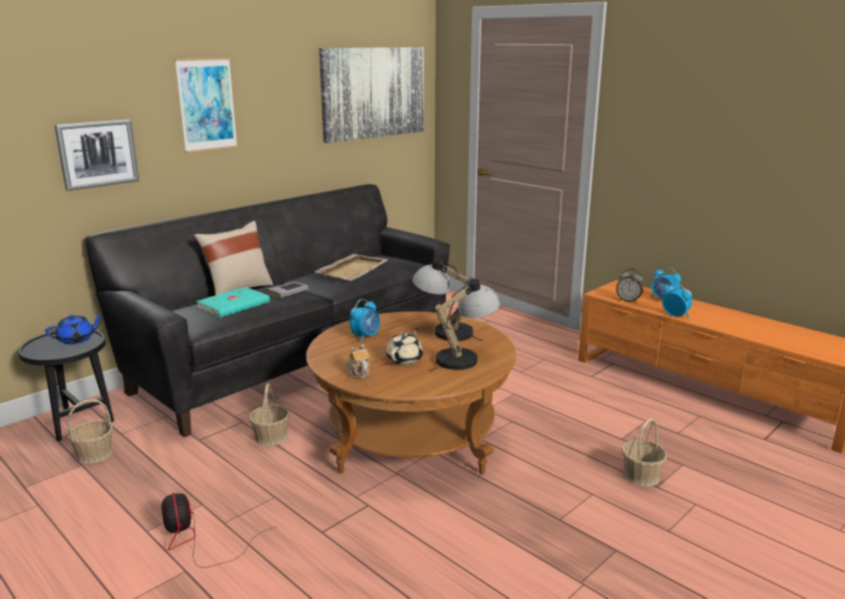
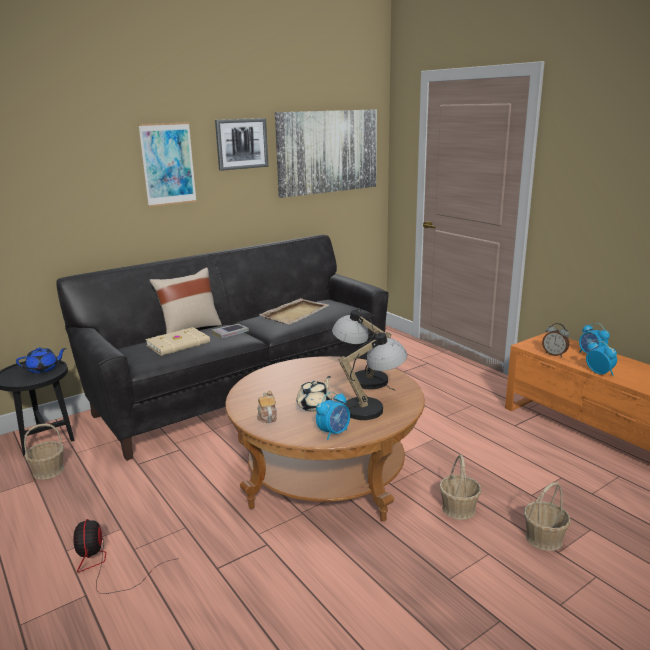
camera: 10 degrees right, 0 degrees up
picture [55,119,139,191] -> picture moved to [215,118,268,171]
turquoise book [196,287,270,318] -> beige book [145,327,210,356]
basket [249,383,290,446] -> basket moved to [439,454,481,520]
alarm clock [350,299,380,342] -> alarm clock moved to [316,392,350,440]

